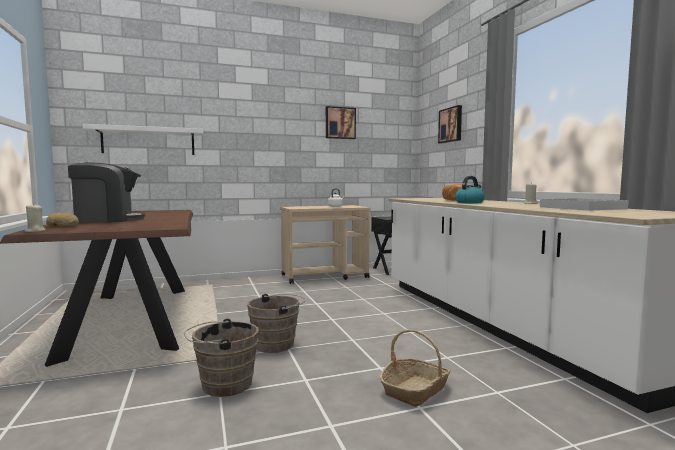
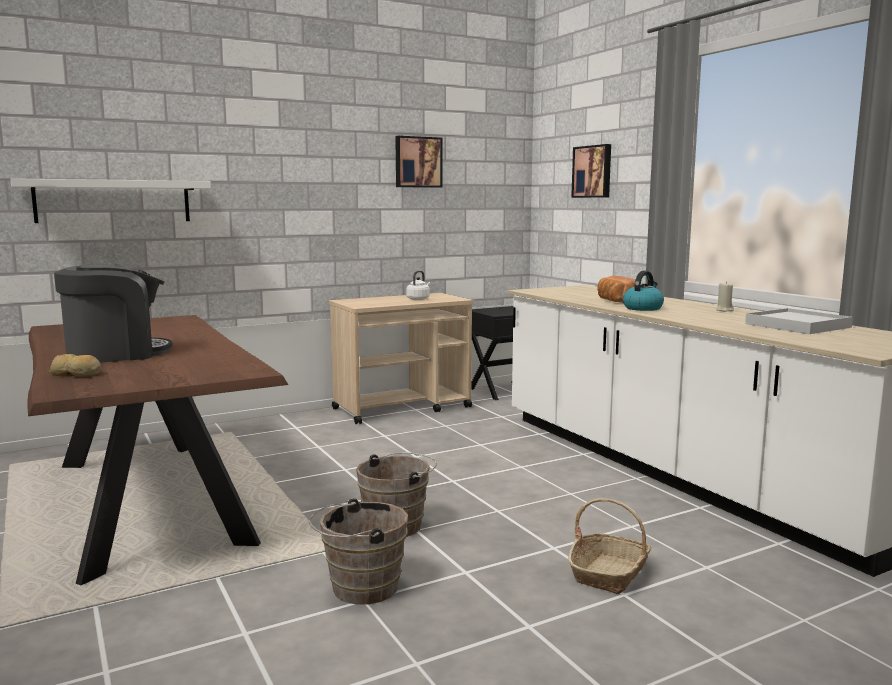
camera: 10 degrees left, 5 degrees up
beige candle [25,203,46,232] -> none

